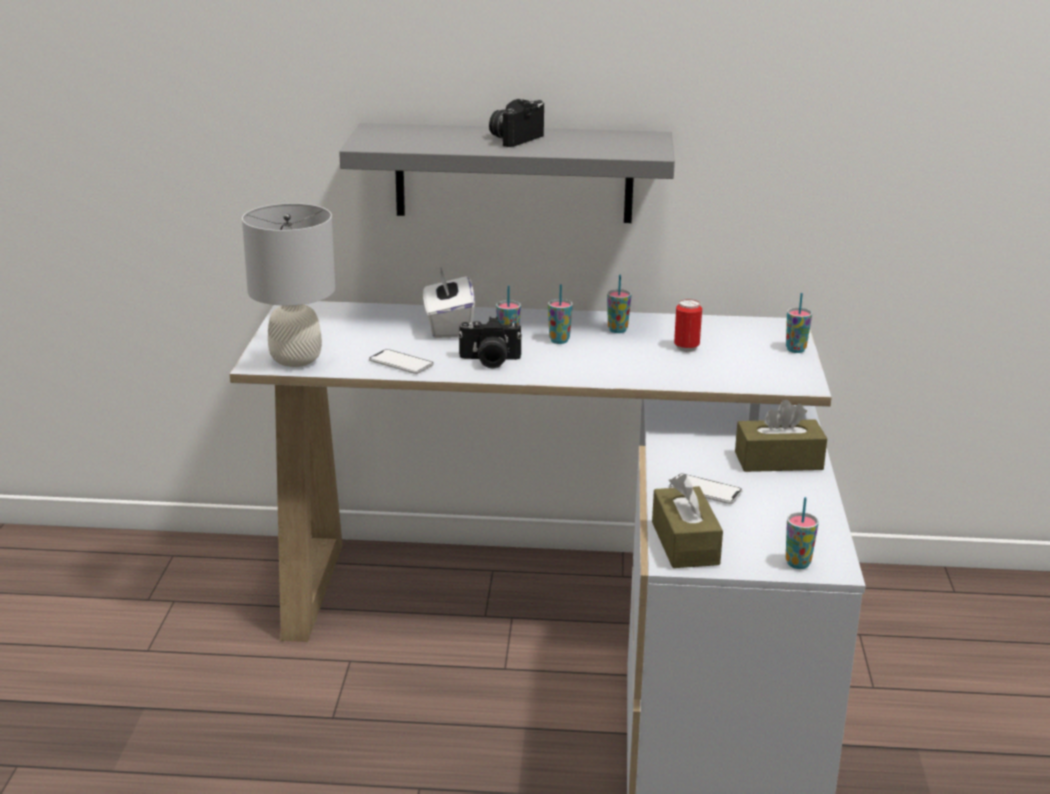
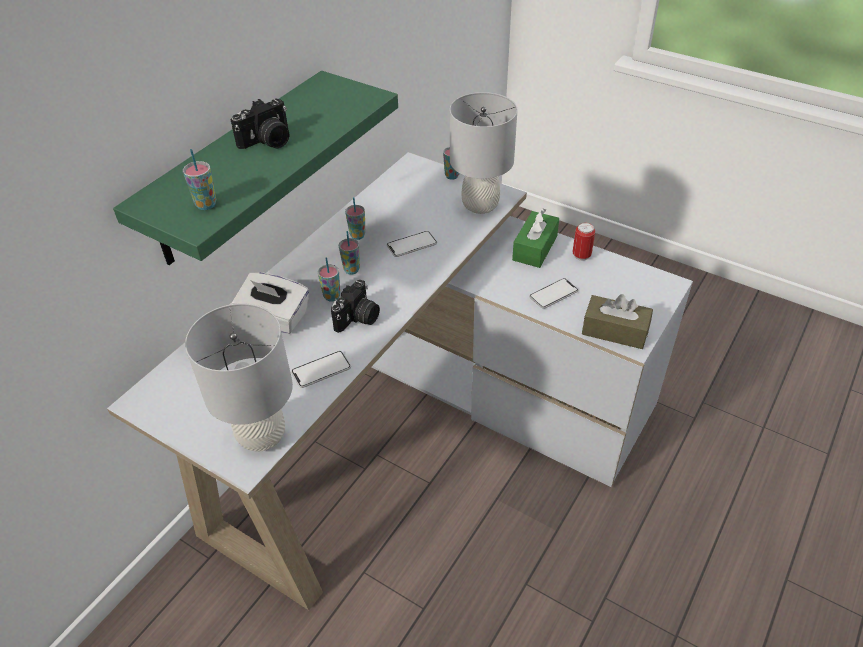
camera: 60 degrees left, 20 degrees up
grey shelf [339,123,675,223] -> green shelf [113,71,398,265]
camera [489,99,544,147] -> camera turned 105 degrees counterclockwise [230,99,289,149]
can [674,299,702,352] -> can moved to [572,223,595,261]
brown tissue box [735,400,827,472] -> green tissue box [512,208,559,268]
cup [786,497,819,569] -> cup moved to [183,149,216,210]
none -> phone [387,231,437,257]
none -> grey table lamp [450,92,517,214]

